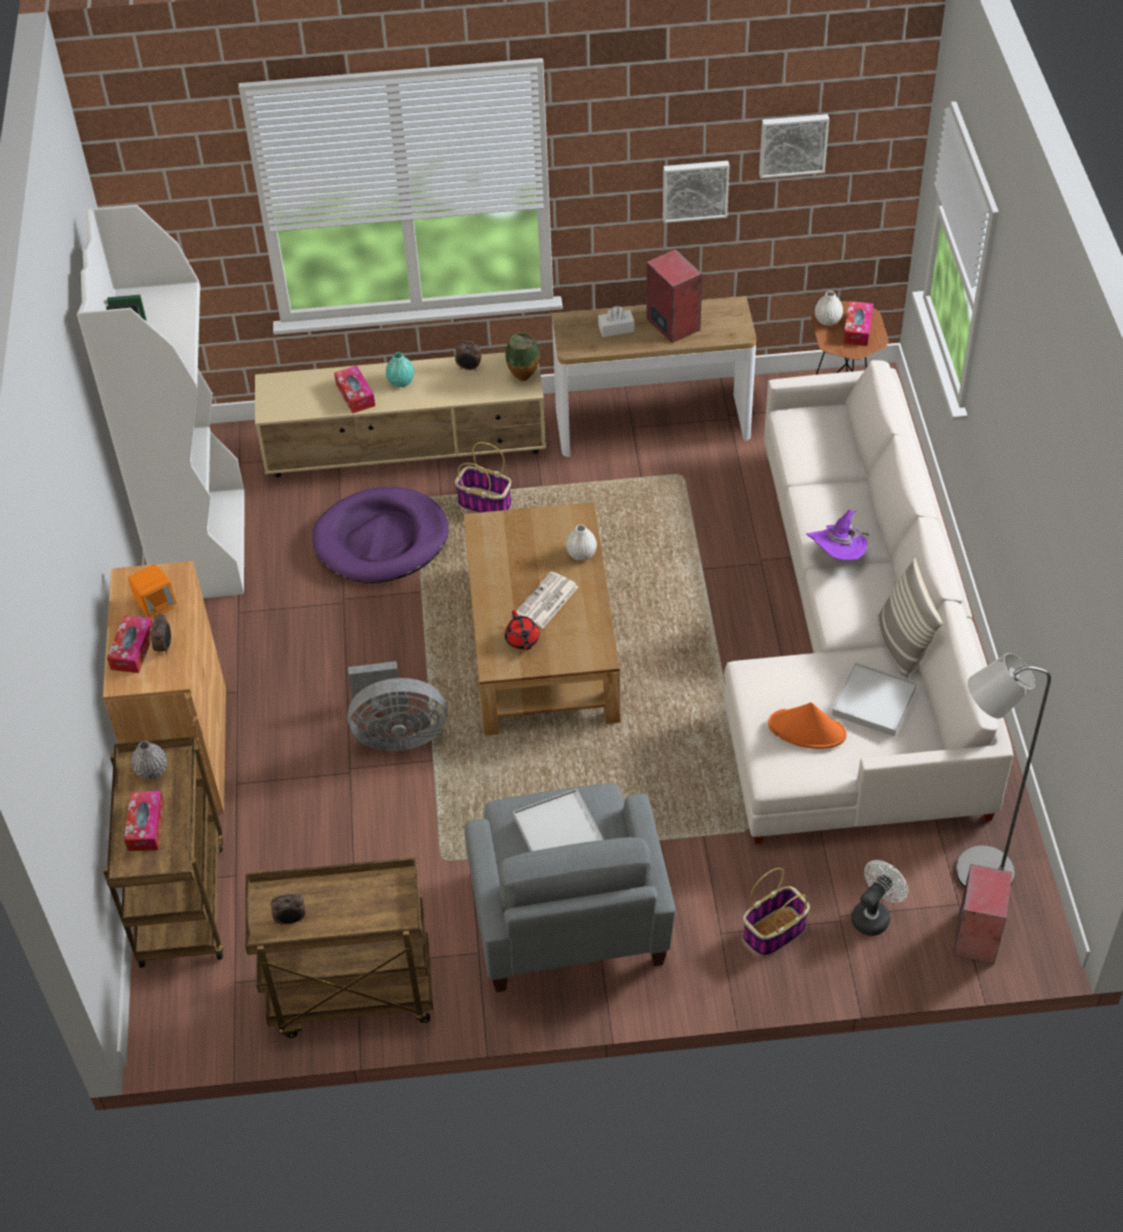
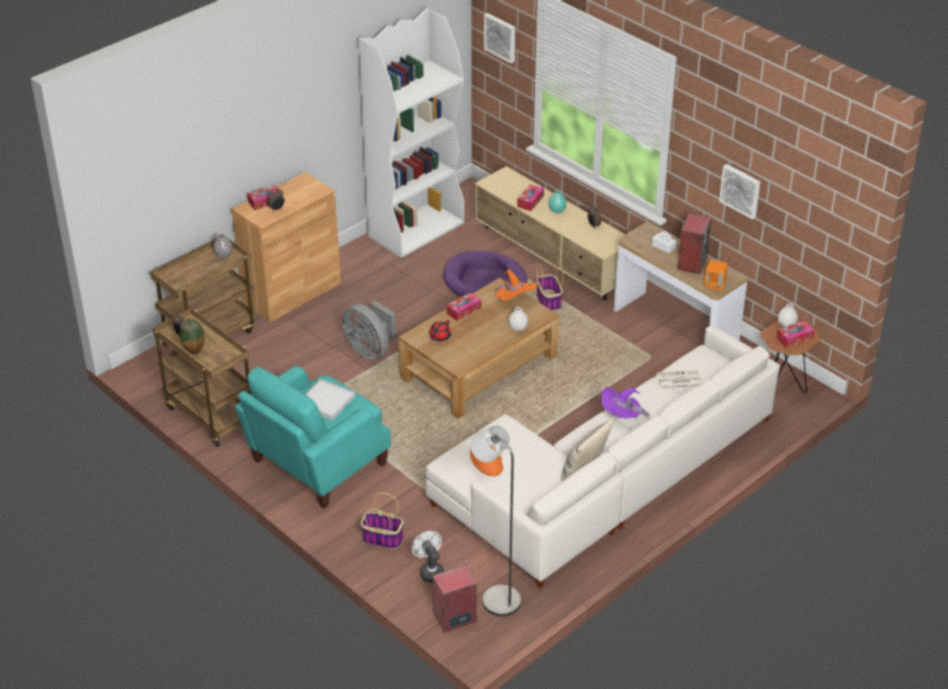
camera: 50 degrees right, 10 degrees down
tissue box [124,791,164,851] -> tissue box moved to [446,293,481,321]
orange speaker [128,564,177,619] -> orange speaker moved to [704,260,728,291]
grey armchair [465,783,676,992] -> turquoise armchair [235,366,391,509]
vase [506,332,540,381] -> vase moved to [179,319,205,355]
newspaper [516,571,579,628] -> newspaper moved to [657,370,702,389]
picture [759,114,829,179] -> picture moved to [484,13,515,63]
white tray [832,662,917,736] -> none
white fan [851,860,908,936] -> white fan turned 120 degrees counterclockwise [411,531,445,583]
none -> orange hat [494,270,536,301]

